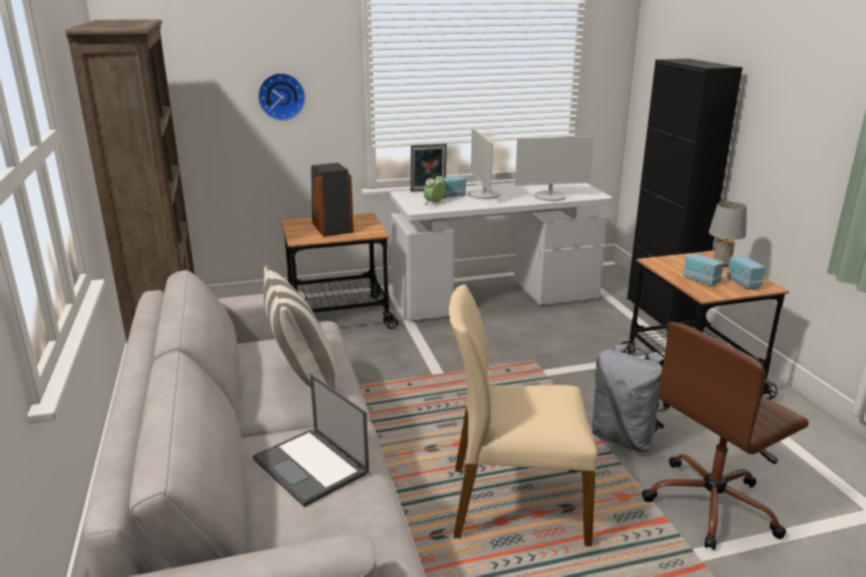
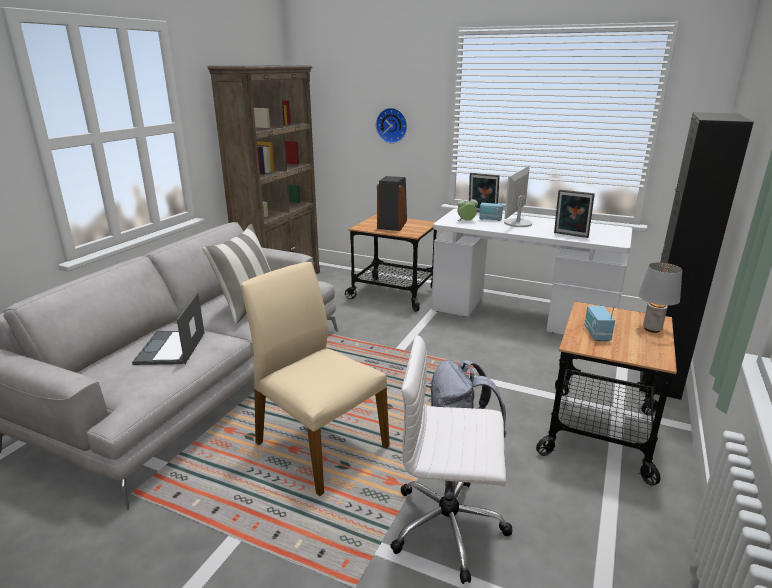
camera: 40 degrees right, 0 degrees up
monitor [515,136,594,201] -> picture frame [554,189,595,238]
brown office chair [642,322,809,550] -> white office chair [390,335,513,584]
radio [727,252,766,290] -> none

